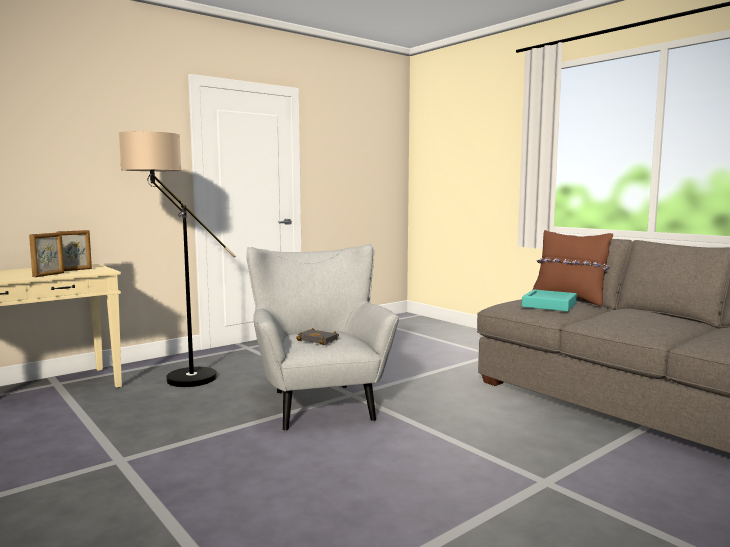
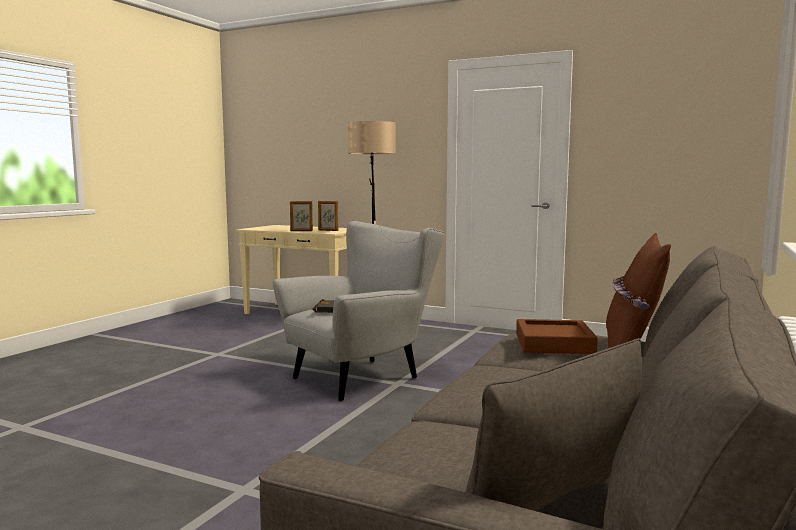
camera: 65 degrees right, 0 degrees up
turquoise tray [522,290,577,311] -> brown tray [516,319,598,354]

